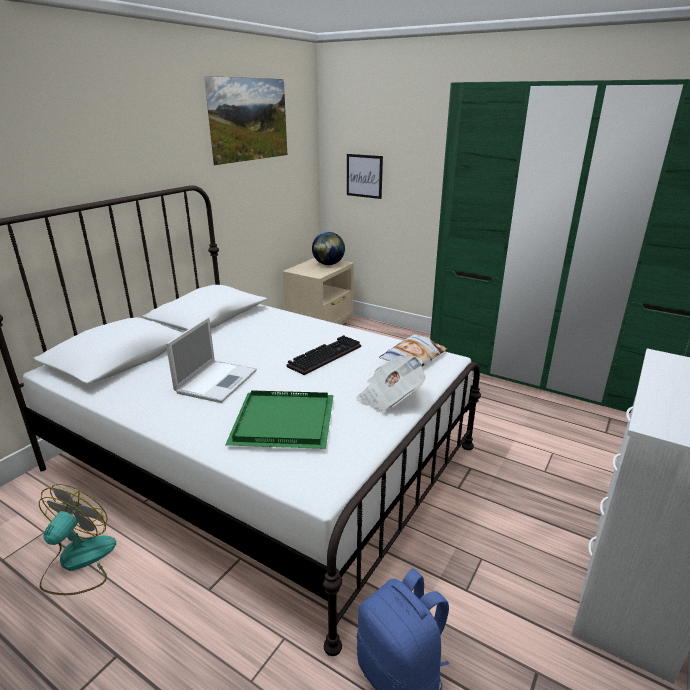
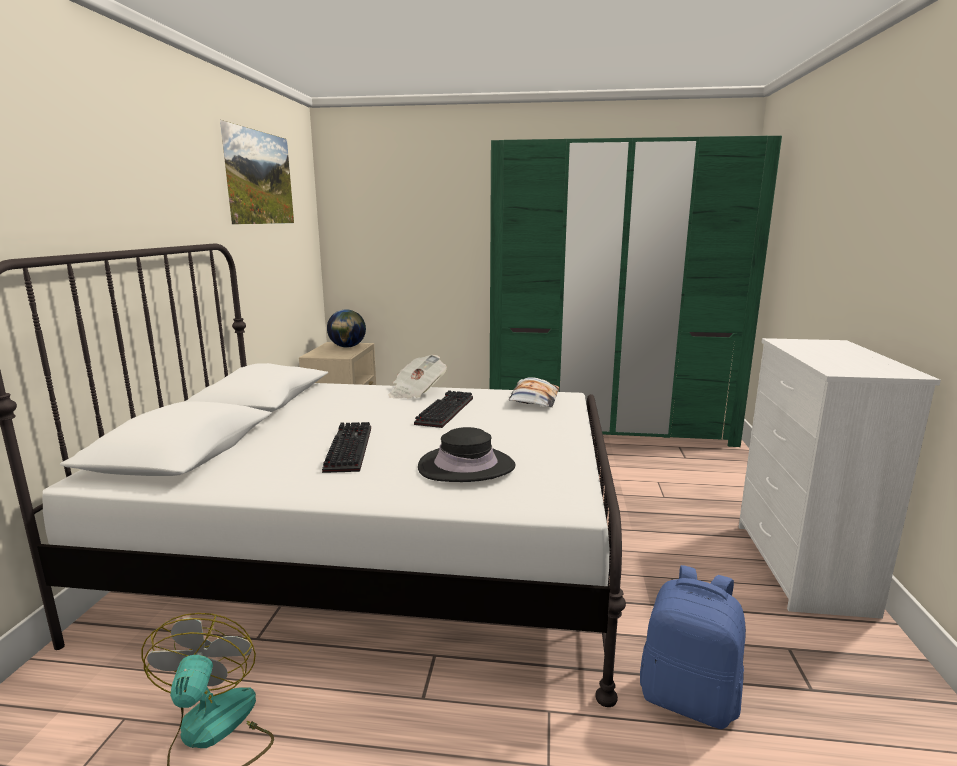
camera: 25 degrees left, 10 degrees down
laptop [166,317,257,403] -> keyboard [322,422,371,473]
green tray [225,390,334,449] -> black hat [418,427,516,482]
picture [347,154,383,199] -> none
newspaper [357,356,425,411] -> newspaper moved to [388,355,447,399]

